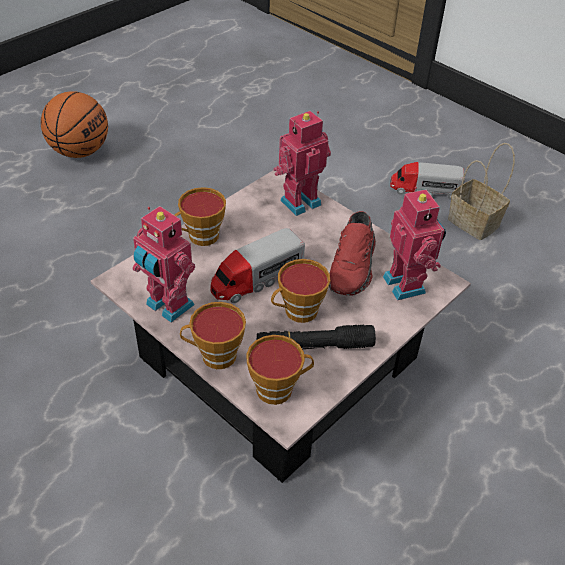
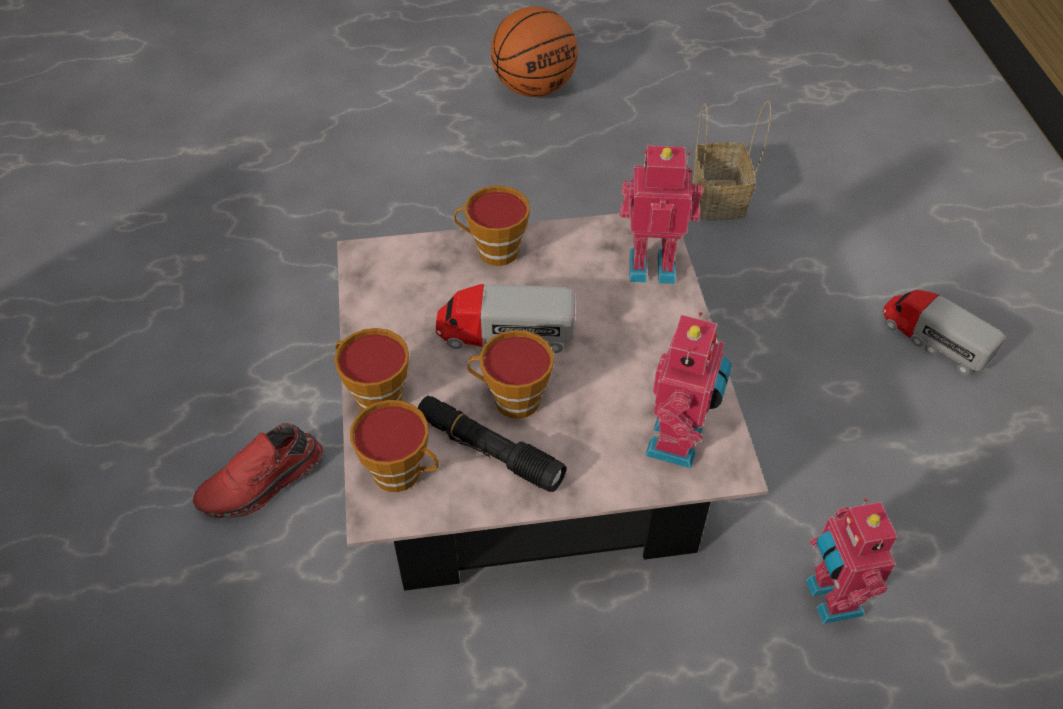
camera: 40 degrees right, 5 degrees up
toy robot [133,206,195,323] -> toy robot moved to [806,498,897,624]
red shoe [329,211,376,296] -> red shoe moved to [193,423,323,518]
basket [448,143,515,240] -> basket moved to [692,100,771,221]

